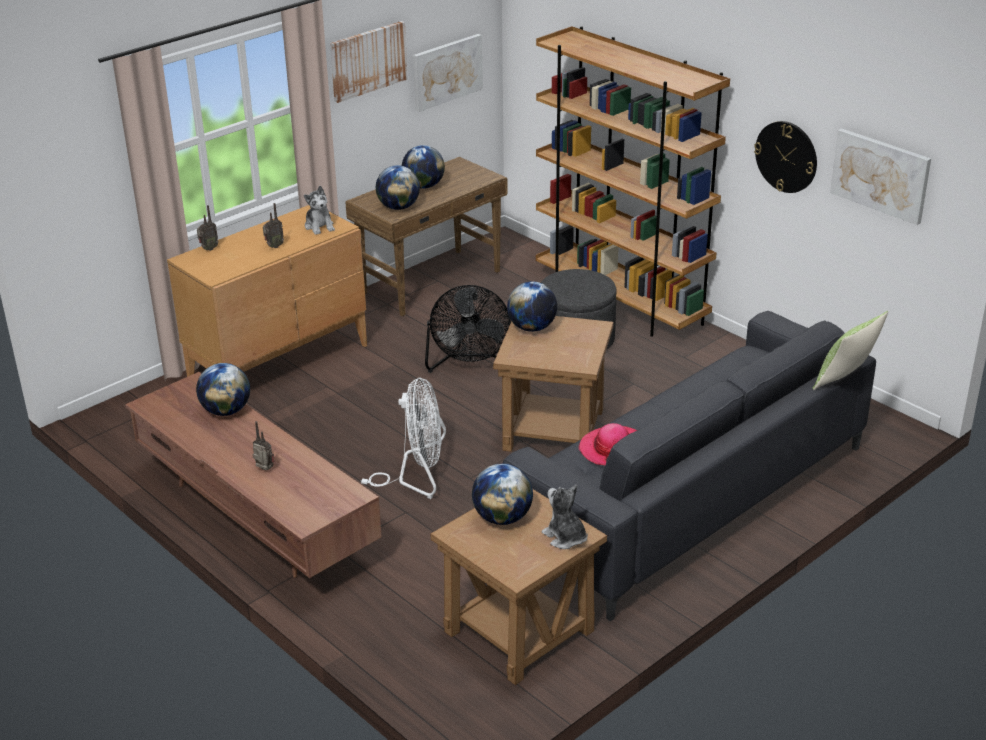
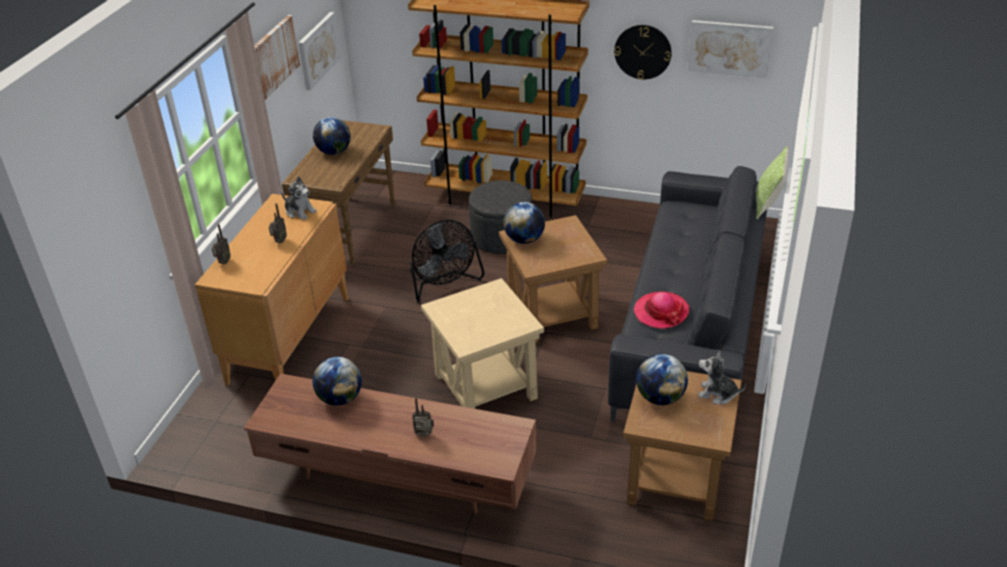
camera: 30 degrees left, 5 degrees up
white fan [361,378,446,499] -> beige side table [421,278,544,409]
globe [376,165,420,210] -> none

